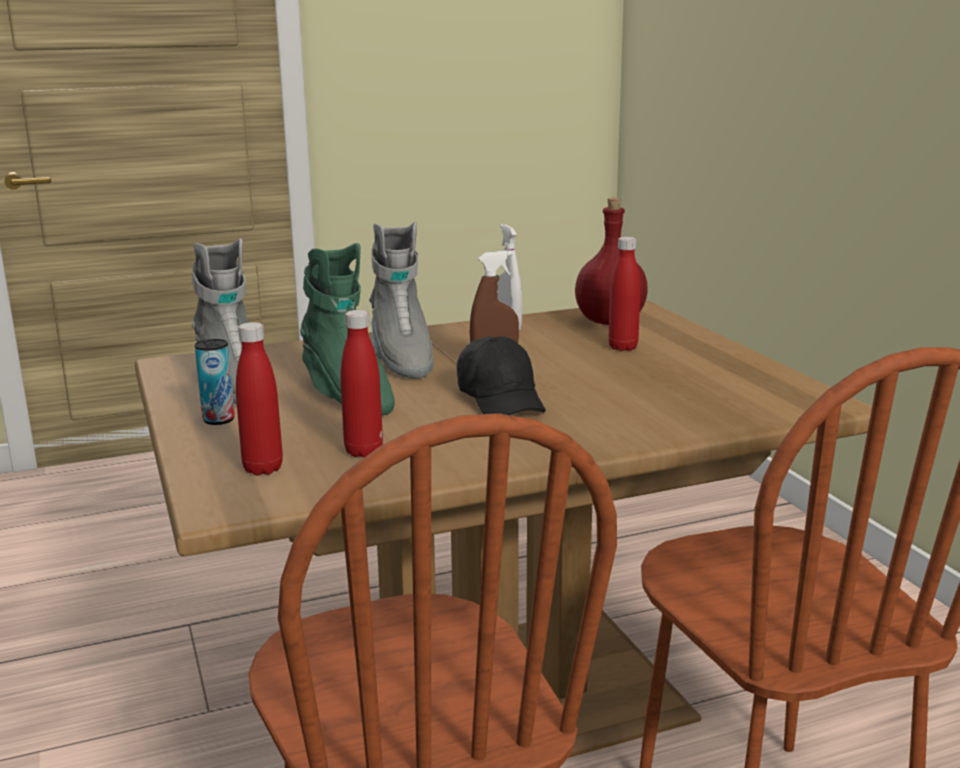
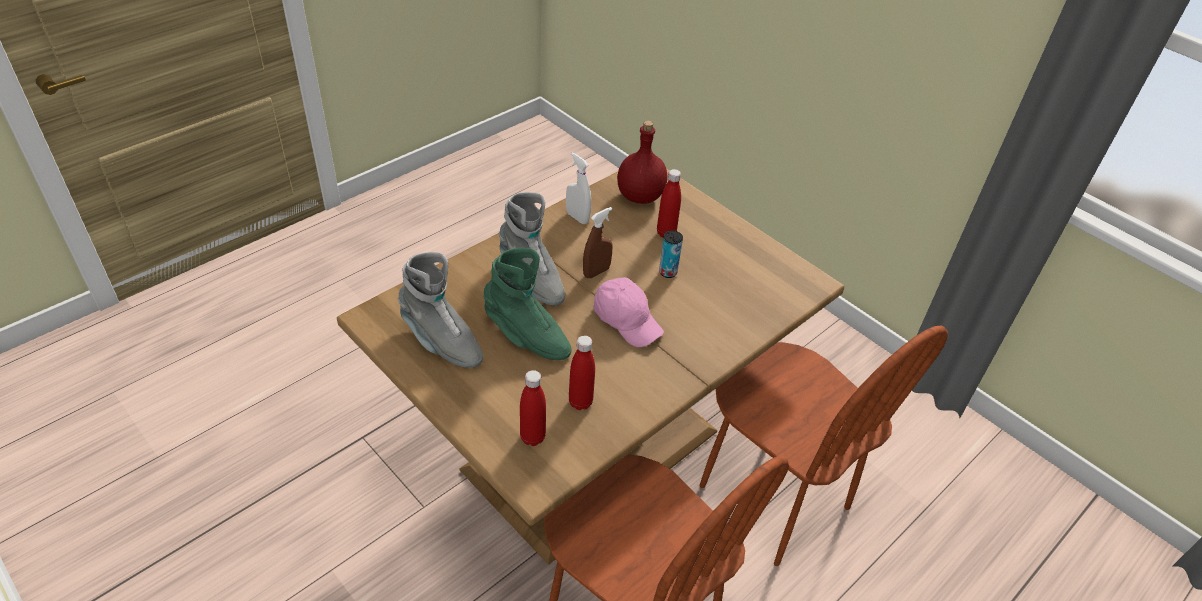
camera: 25 degrees left, 25 degrees up
can [195,339,235,425] -> can moved to [659,230,683,278]
black cap [457,336,546,415] -> pink cap [593,277,664,347]

